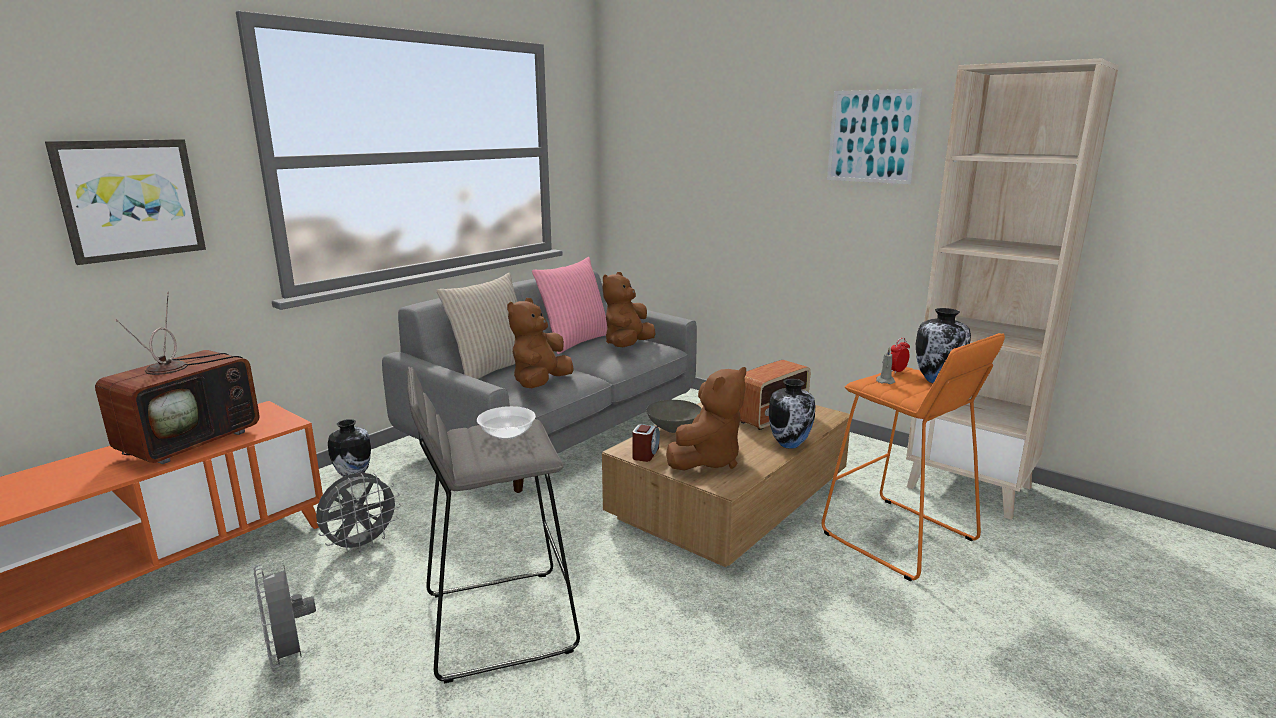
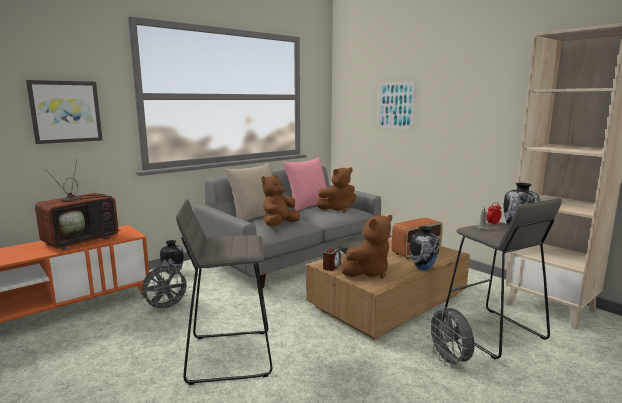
camera: 10 degrees right, 5 degrees down
grey fan [254,564,316,672] -> grey fan moved to [426,306,475,368]
bowl [477,406,536,439] -> none
brown plush toy [602,272,656,347] -> brown plush toy turned 150 degrees counterclockwise [317,167,356,212]
orange stool [822,333,1005,581] -> grey stool [442,198,562,359]
picture [827,89,922,184] -> picture moved to [378,82,416,130]

